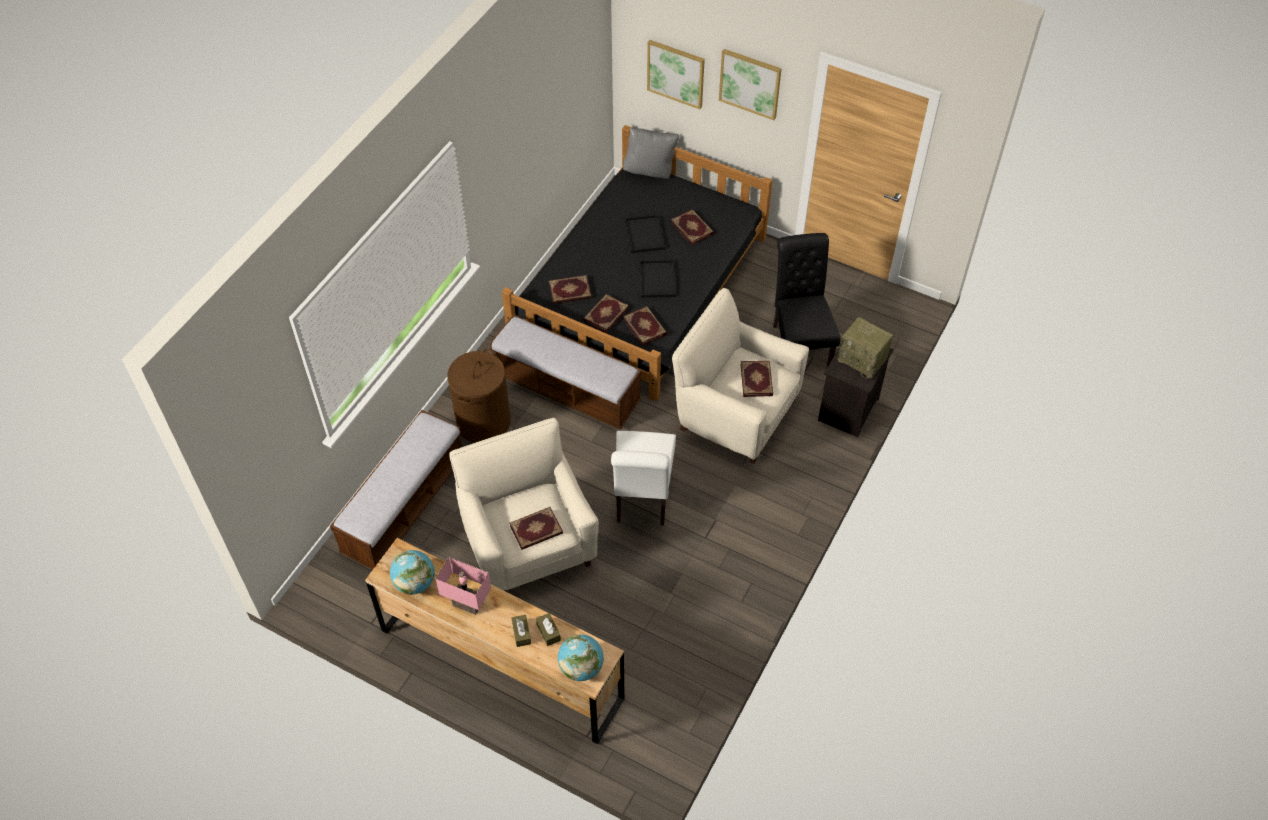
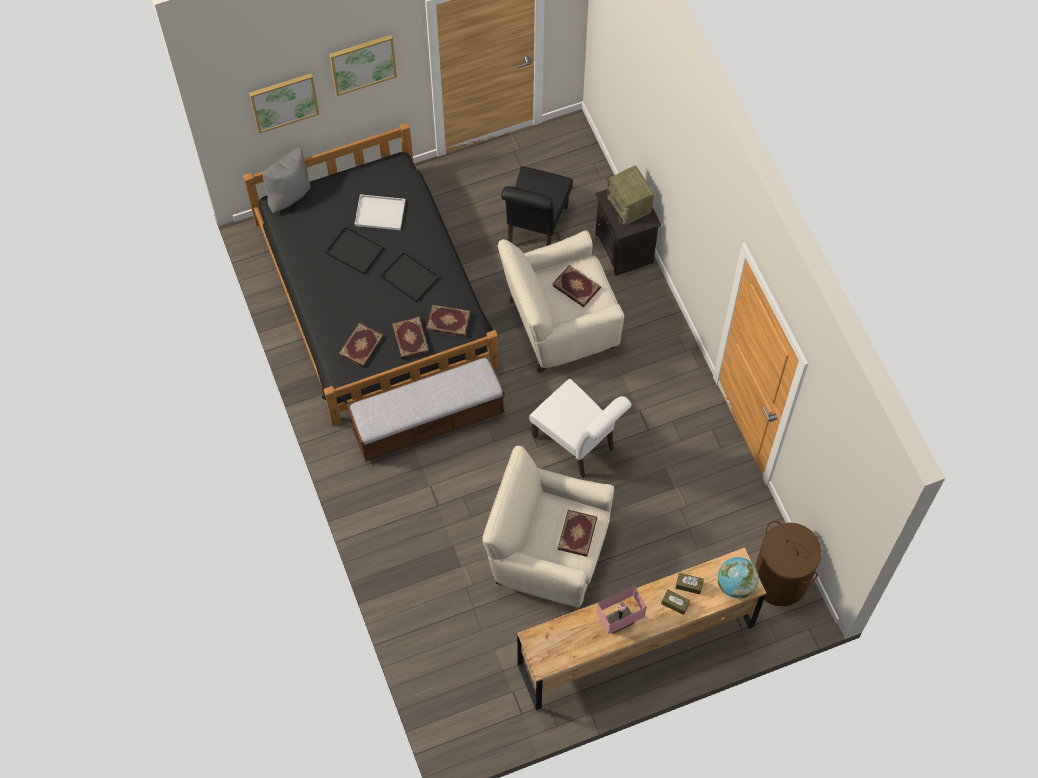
camera: 50 degrees left, 10 degrees up
bench [330,410,462,569] -> none
globe [390,550,435,595] -> none
brown laundry basket [447,349,511,443] -> brown laundry basket moved to [755,521,822,606]
book [671,209,714,245] -> white tray [355,194,406,230]
black chair [773,233,841,369] -> black chair turned 105 degrees counterclockwise [501,166,573,246]
radio [837,317,893,379] -> radio turned 75 degrees clockwise [607,166,654,225]

